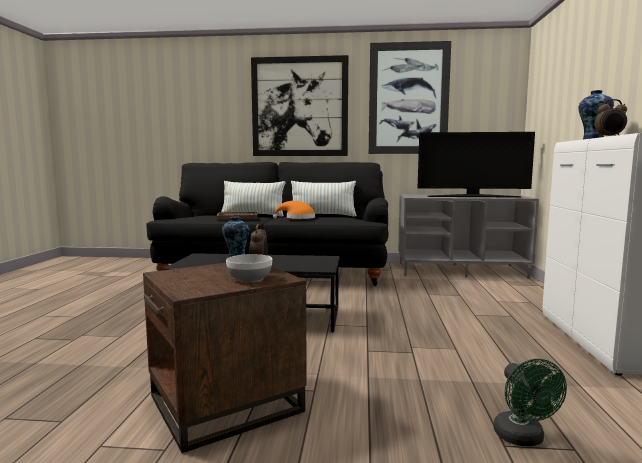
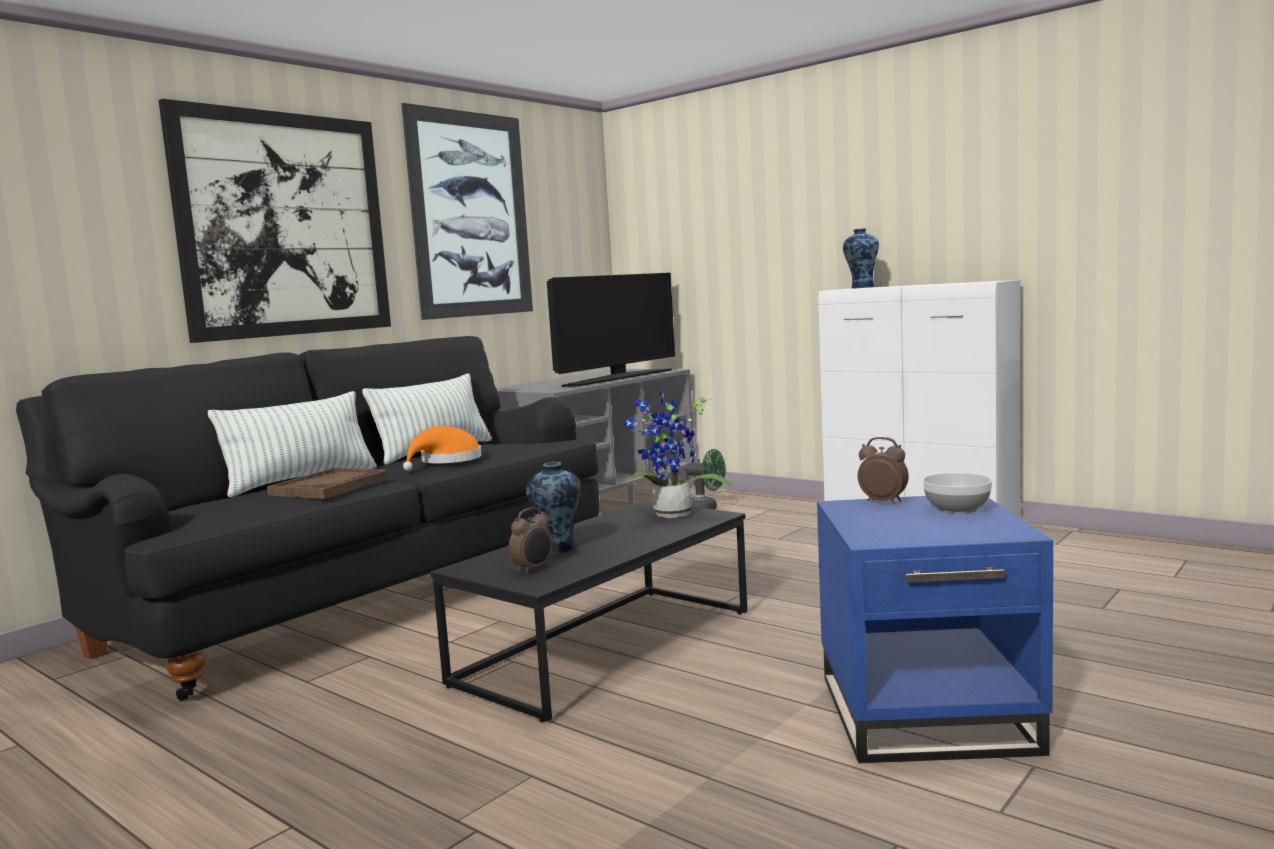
camera: 55 degrees left, 0 degrees up
brown side table [143,263,307,453] -> blue side table [817,496,1053,763]
green fan [493,359,567,446] -> green fan moved to [685,449,726,509]
alarm clock [595,99,627,137] -> alarm clock moved to [509,508,553,574]
none -> potted plant [623,390,732,518]

